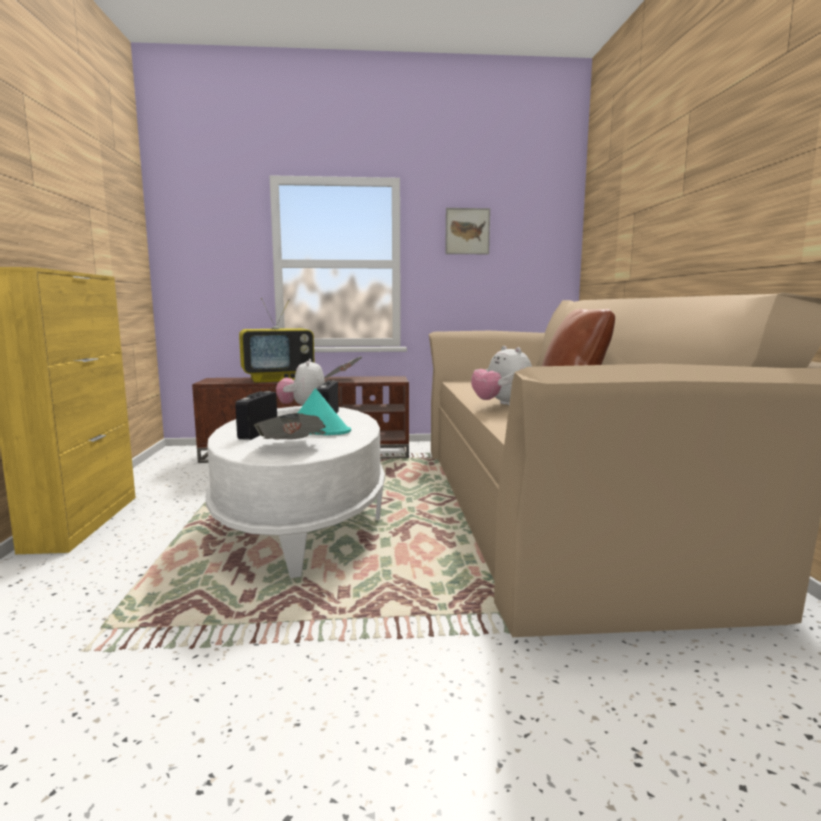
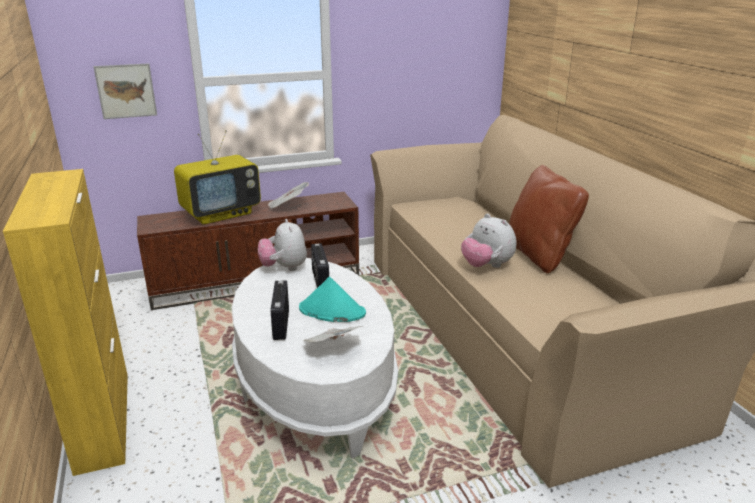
camera: 15 degrees left, 15 degrees up
picture [445,208,490,254] -> picture moved to [93,63,157,119]

